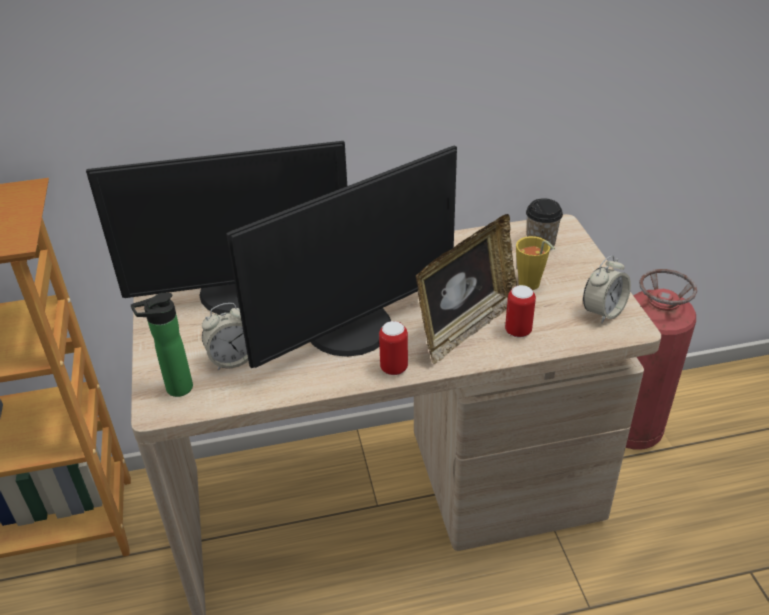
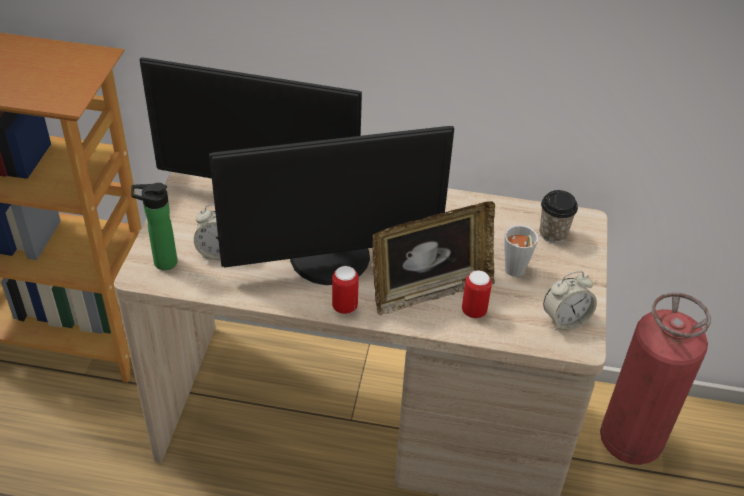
camera: 20 degrees right, 5 degrees up
yellow cup [516,236,555,290] -> grey cup [504,225,538,277]

